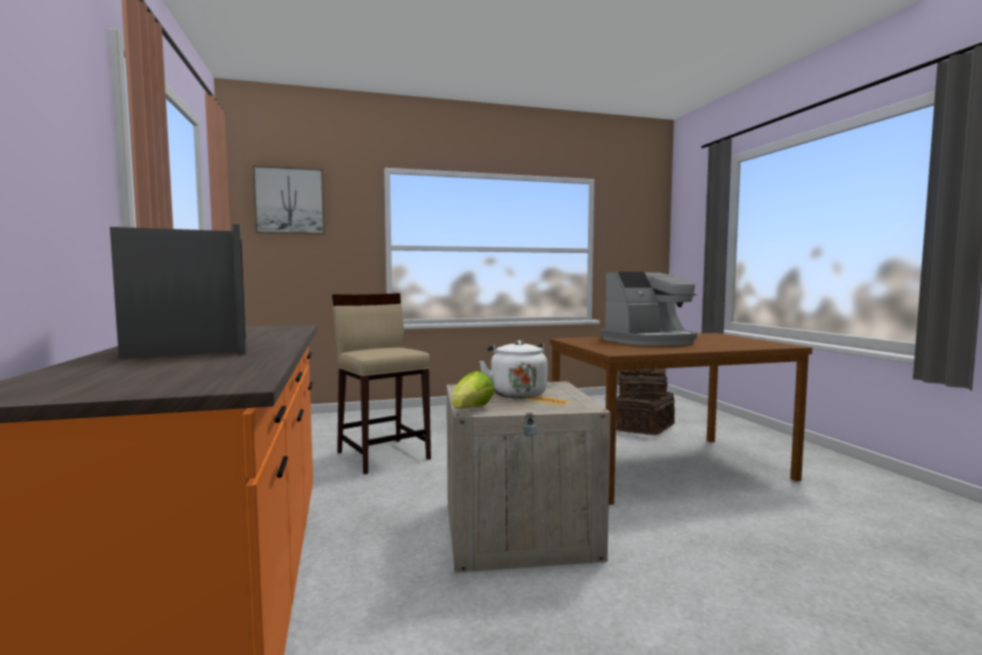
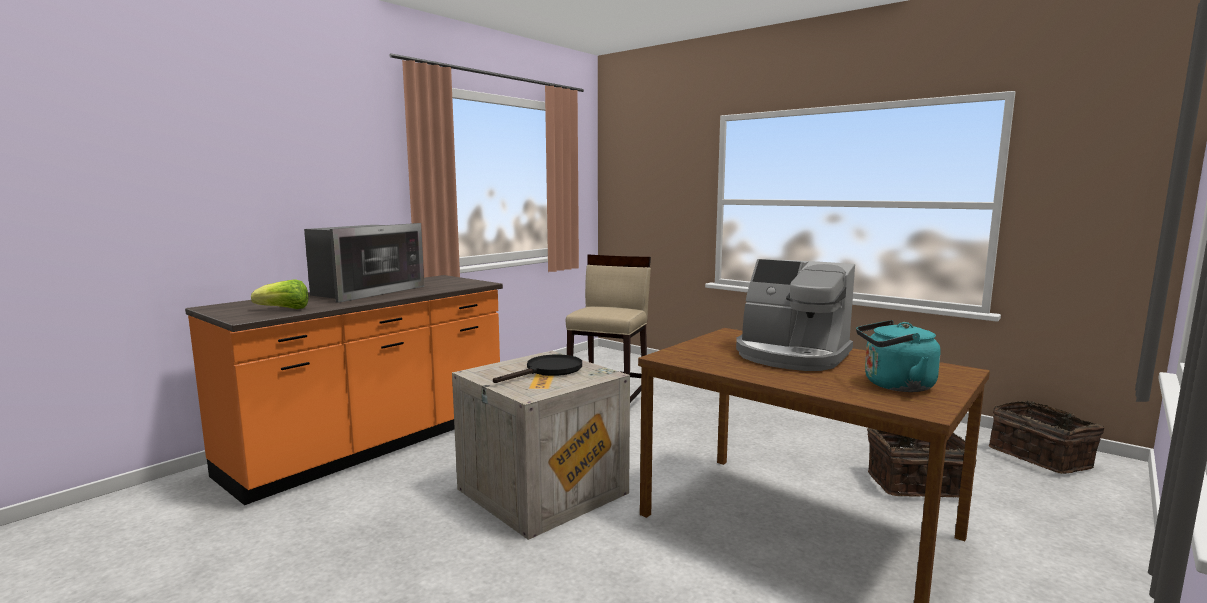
camera: 55 degrees right, 5 degrees up
picture [253,165,325,235] -> none
lettuce [452,371,494,409] -> lettuce moved to [251,279,308,309]
white kettle [479,340,547,399] -> black frying pan [493,355,582,383]
none -> turquoise kettle [856,320,941,392]

